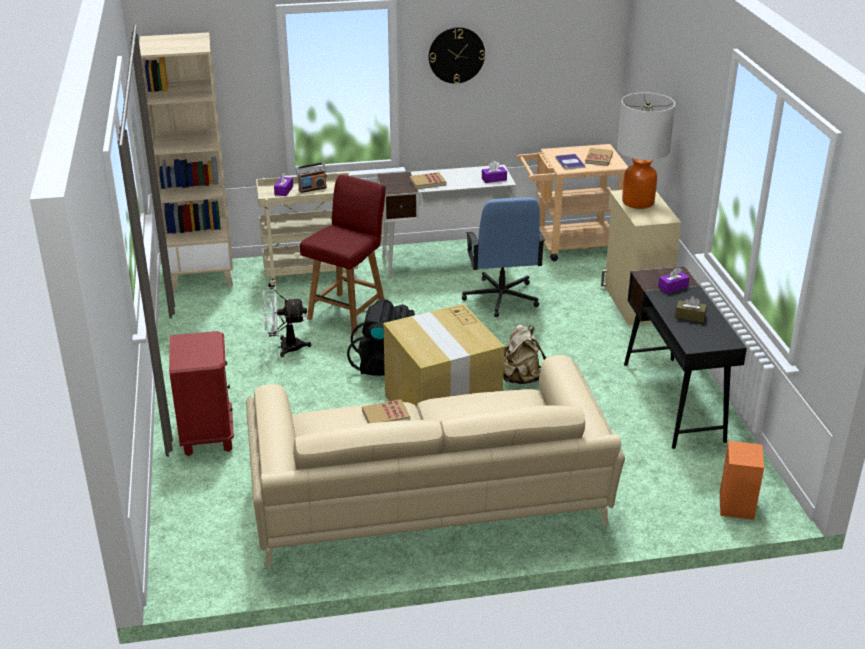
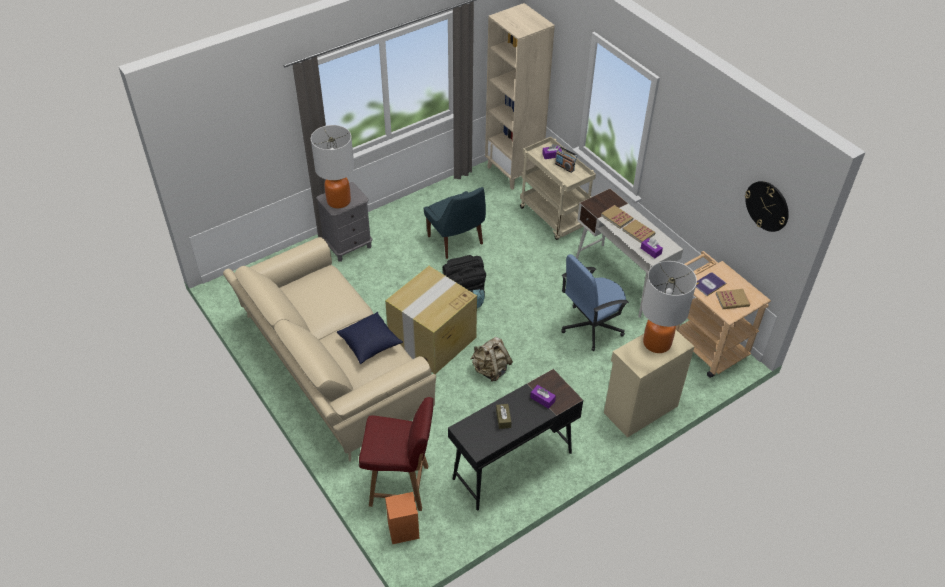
camera: 65 degrees right, 15 degrees up
red nightstand [169,331,234,456] -> grey nightstand [316,182,373,262]
white fan [263,287,311,357] -> blue chair [424,187,486,259]
red chair [300,175,386,334] -> red chair moved to [359,397,434,511]
book [362,399,410,423] -> book moved to [622,219,656,243]
wall clock [429,27,485,84] -> wall clock moved to [745,181,789,232]
none -> table lamp [311,125,355,208]
none -> blue pillow [337,312,403,364]

